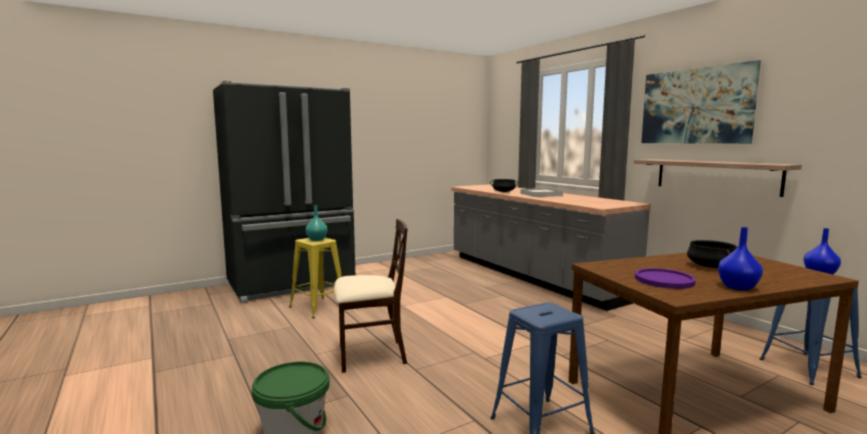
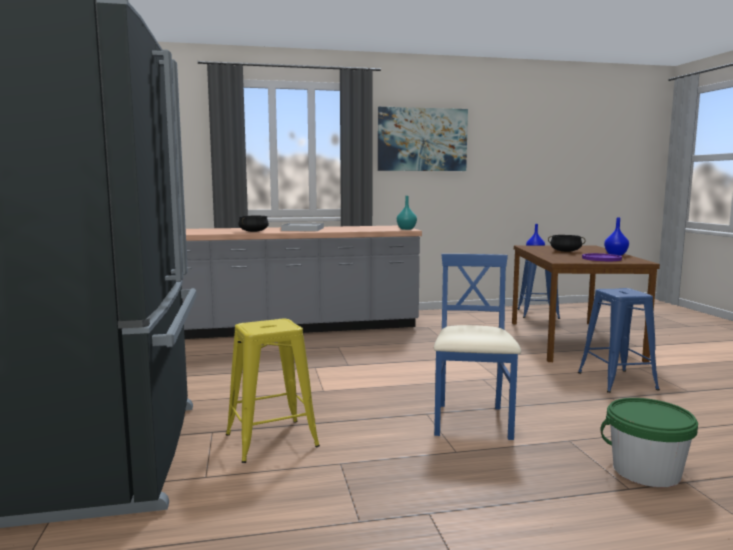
camera: 70 degrees left, 0 degrees up
turquoise vase [306,206,328,241] -> turquoise vase moved to [397,196,417,230]
beige chair [334,219,408,373] -> blue chair [434,254,521,440]
shelf [634,159,802,197] -> none

